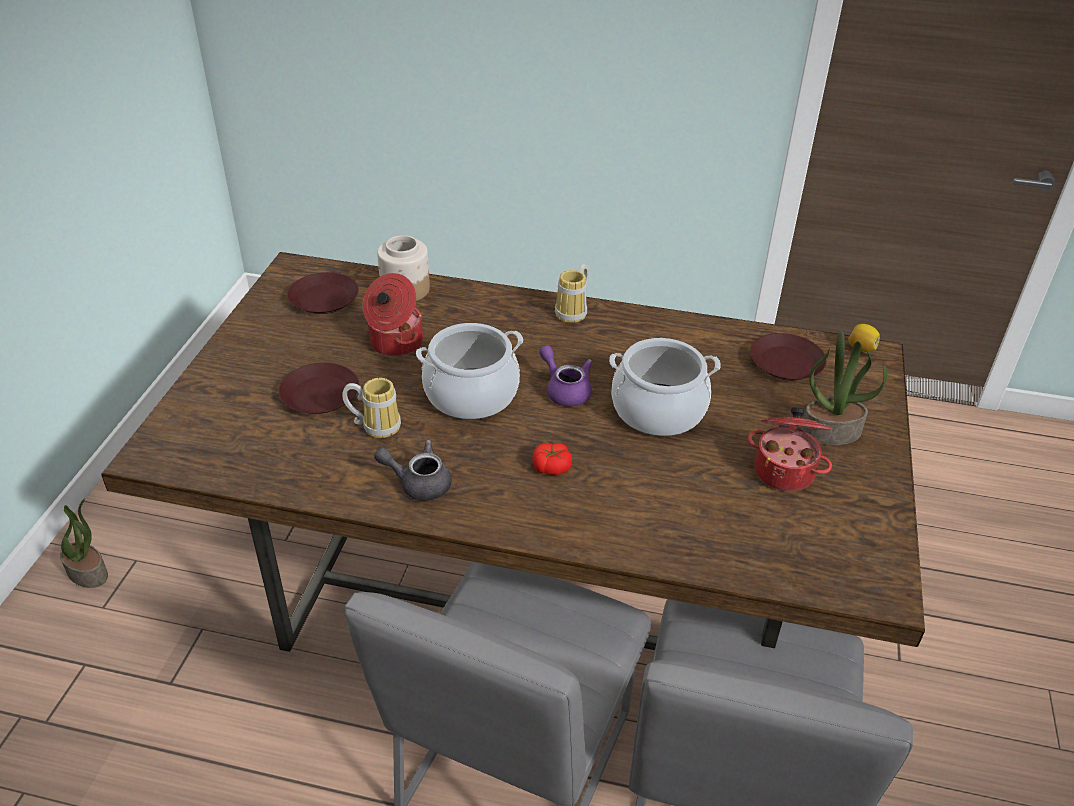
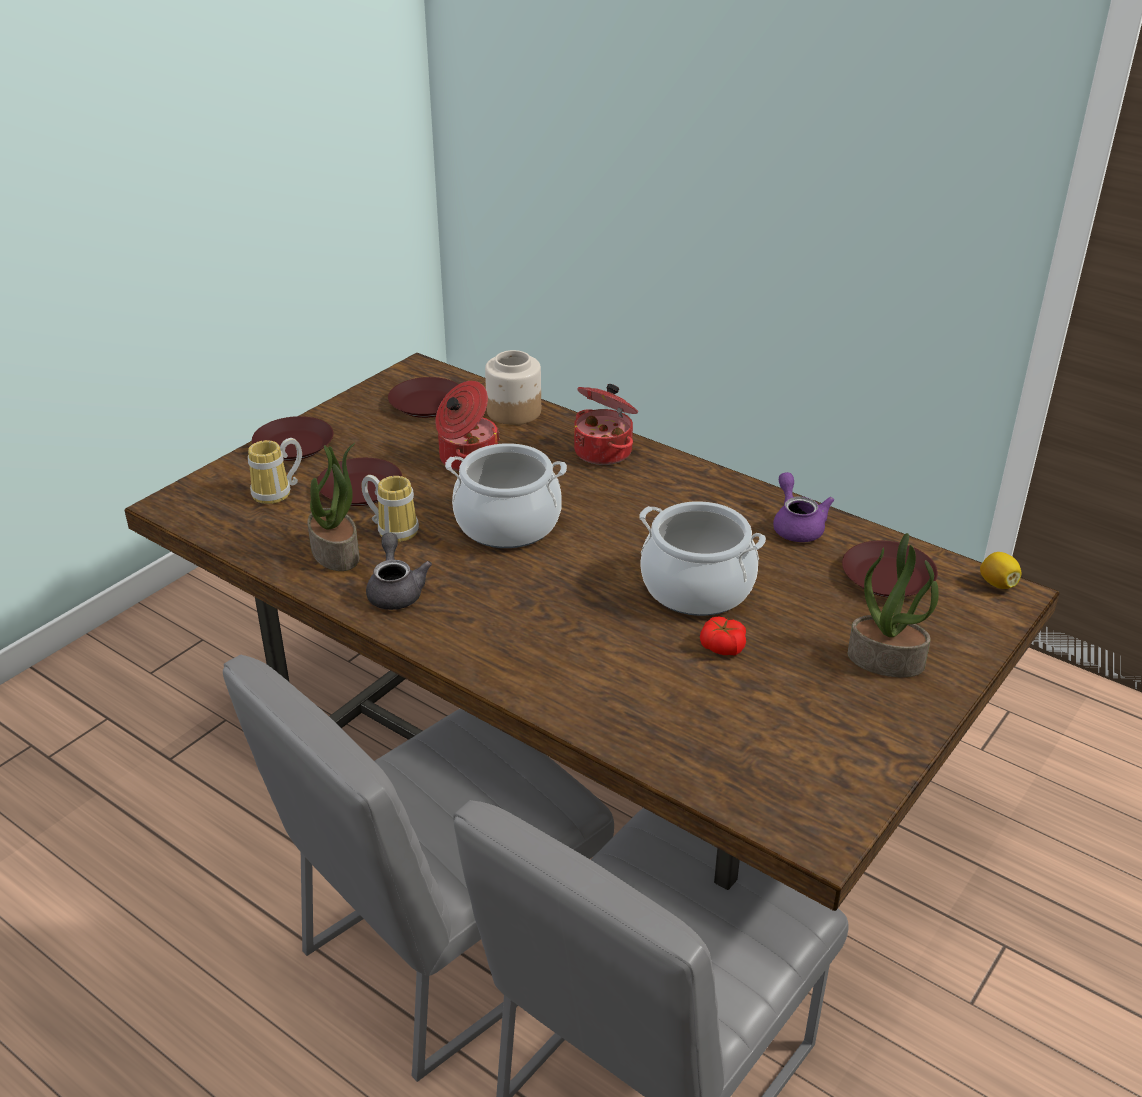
camera: 25 degrees right, 5 degrees down
potted plant [60,498,108,588] -> potted plant moved to [307,443,359,571]
grey teapot [374,440,452,501] -> grey teapot turned 45 degrees clockwise [366,533,432,610]
tomato [532,443,572,475] -> tomato moved to [700,616,746,655]
purple teapot [539,345,593,406] -> purple teapot moved to [773,472,834,542]
mug [555,264,589,323] -> mug moved to [248,438,302,504]
cooking pot [748,407,832,491] -> cooking pot moved to [574,384,638,465]
none -> brown plate [252,416,333,461]

